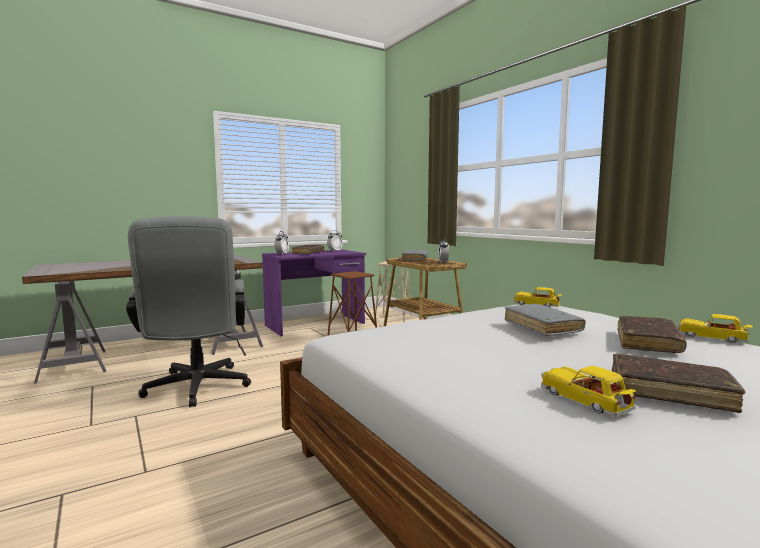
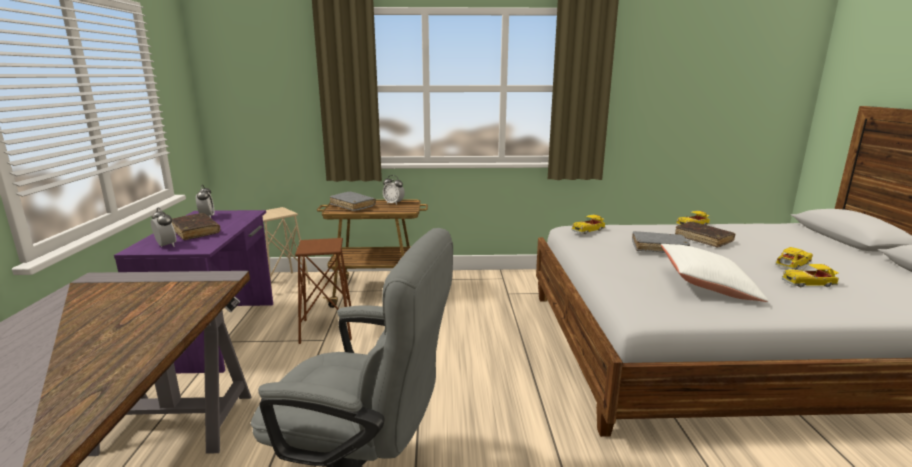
camera: 60 degrees left, 10 degrees up
brown book [612,354,745,413] -> toy car [775,247,813,269]
none -> white pillow [661,244,768,302]

